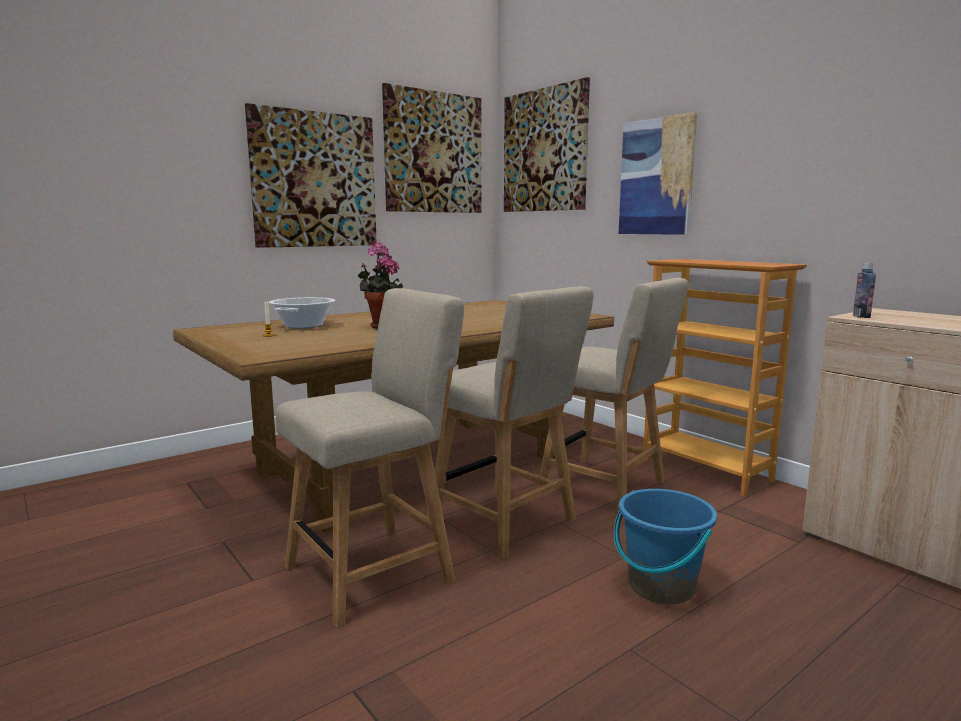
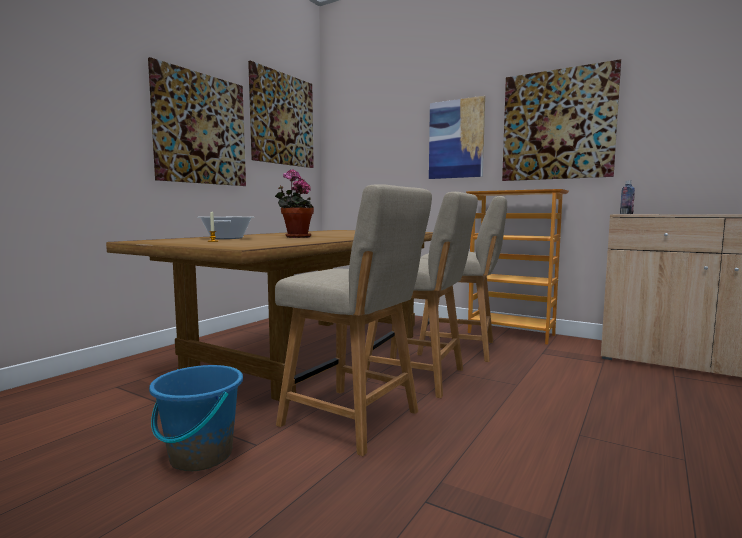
camera: 20 degrees left, 5 degrees down
beige chair [276,288,464,628] -> beige chair turned 90 degrees clockwise [275,184,432,456]
picture [504,77,590,212] -> picture moved to [502,59,621,181]
blue bucket [614,489,717,604] -> blue bucket moved to [149,365,243,471]

